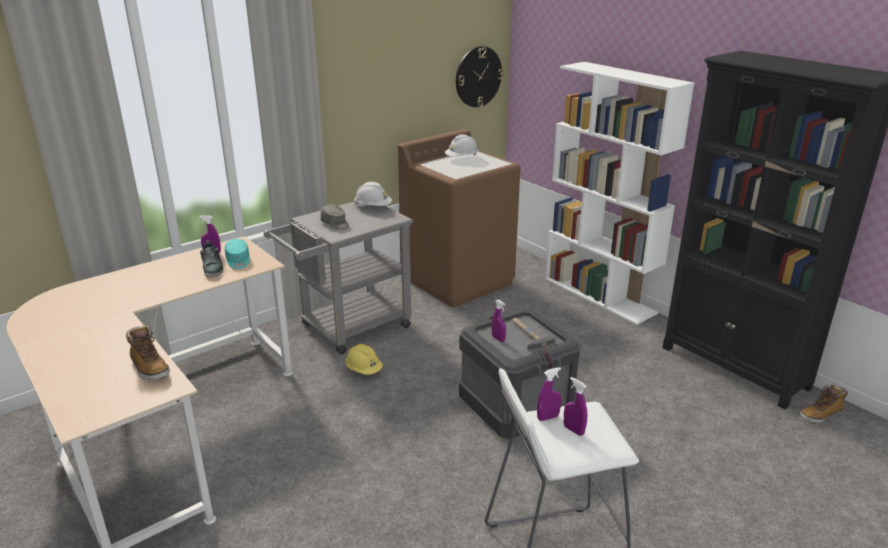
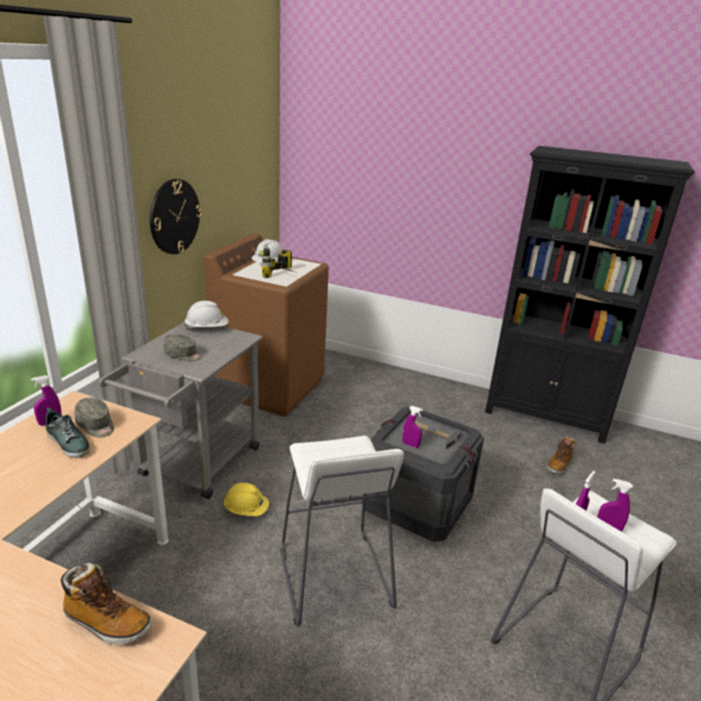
camera: 30 degrees left, 0 degrees up
turquoise cap [225,239,250,269] -> grey cap [75,397,114,437]
wall clock [456,46,503,107] -> wall clock moved to [150,179,202,254]
white bookcase [545,62,694,325] -> none
boot [800,385,848,423] -> boot moved to [547,437,577,474]
none -> power drill [262,245,295,278]
none -> white stool [281,436,404,626]

